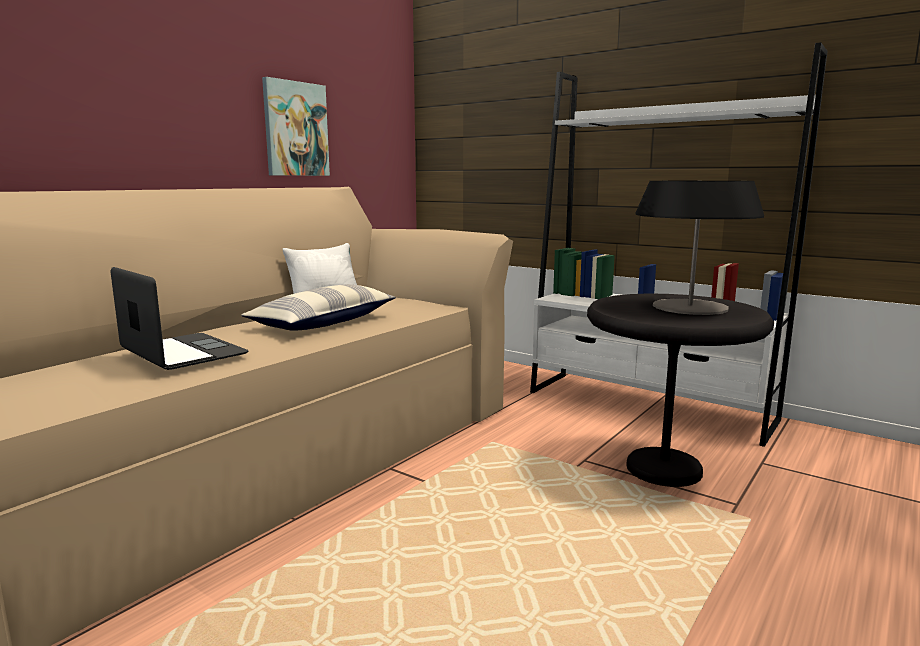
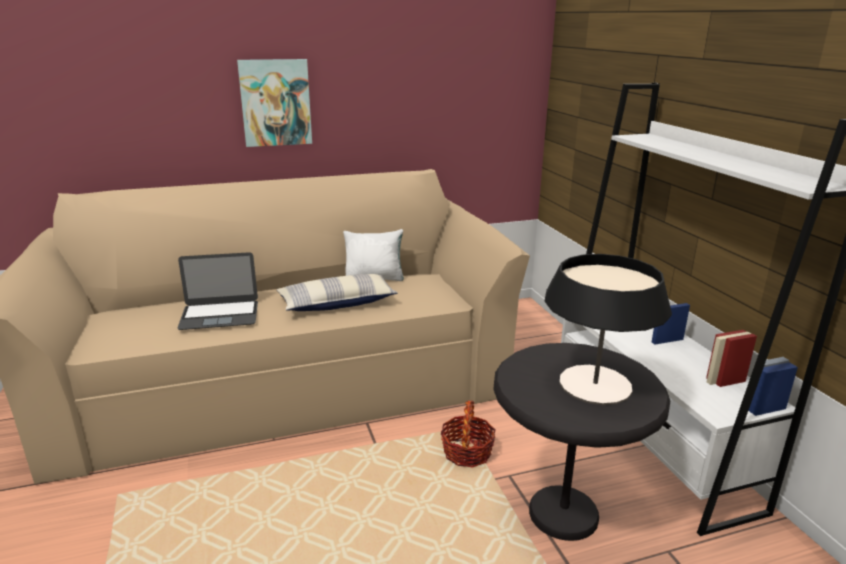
camera: 35 degrees right, 10 degrees up
laptop [111,267,249,370] -> laptop turned 90 degrees clockwise [177,252,258,330]
picture [262,77,330,176] -> picture moved to [237,59,312,147]
none -> basket [441,401,496,467]

